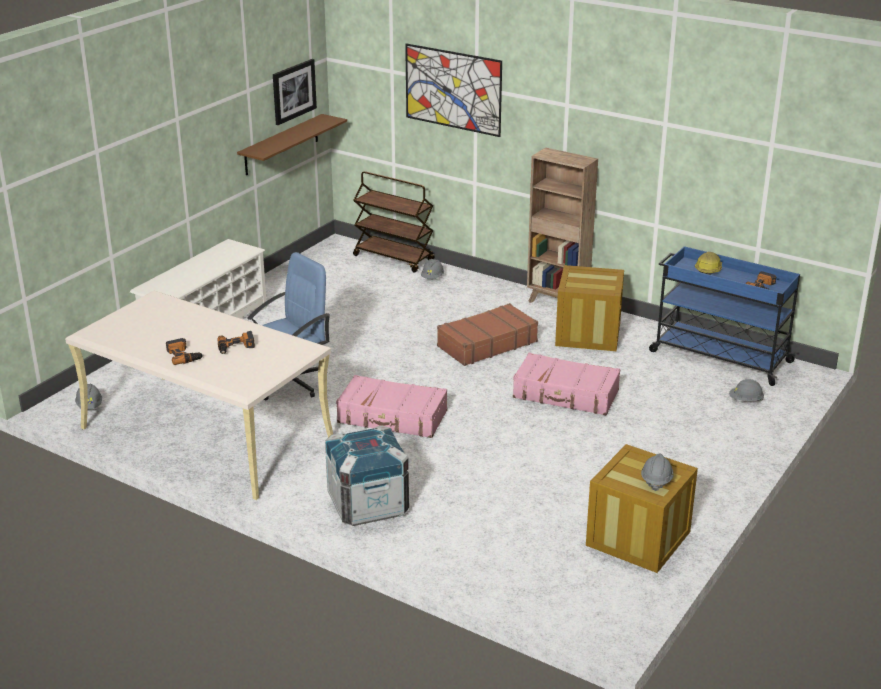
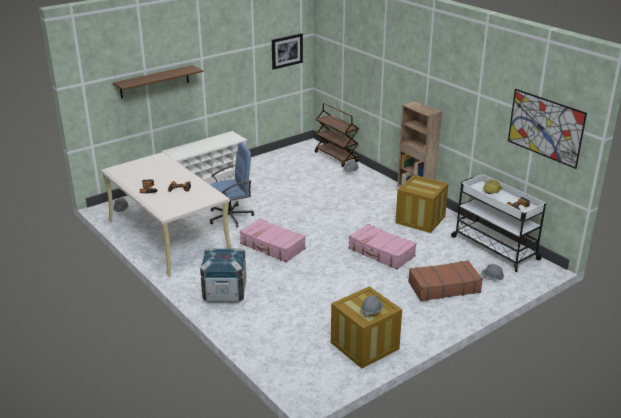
camera: 20 degrees right, 0 degrees up
brown shelf [237,114,347,175] -> brown shelf moved to [113,65,204,99]
picture [405,43,502,137] -> picture moved to [508,89,587,169]
brown suitcase [437,303,538,366] -> brown suitcase moved to [408,260,483,301]
blue cart [649,246,800,386] -> white cart [451,174,546,272]

